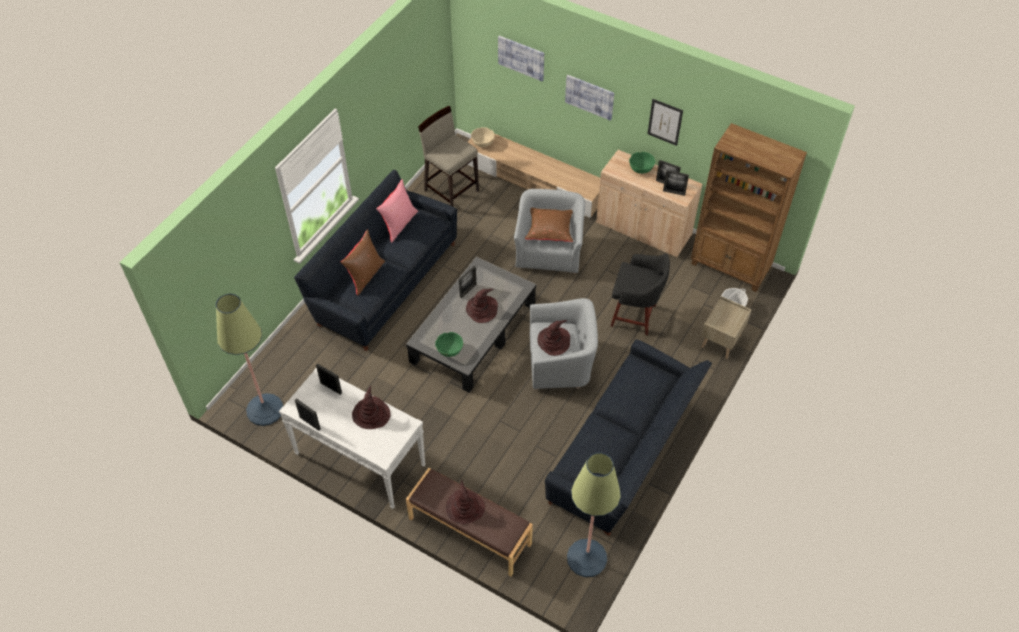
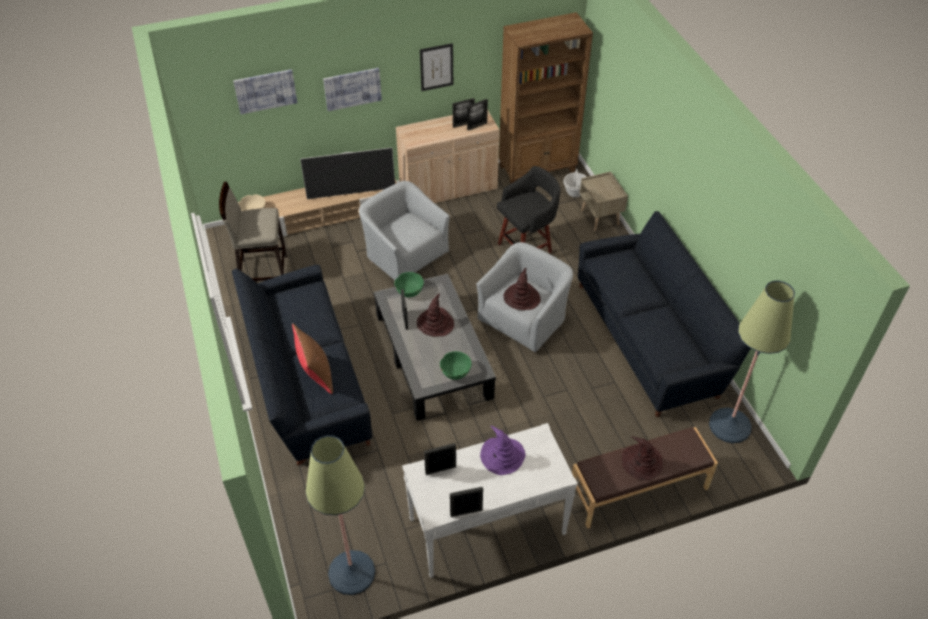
camera: 50 degrees left, 5 degrees down
brown hat [352,385,391,429] -> purple hat [480,426,526,475]
pink pillow [376,179,418,242] -> none
brown pillow [525,207,573,242] -> none
green bowl [629,152,655,174] -> green bowl moved to [394,272,424,297]
none -> television [300,147,395,199]

